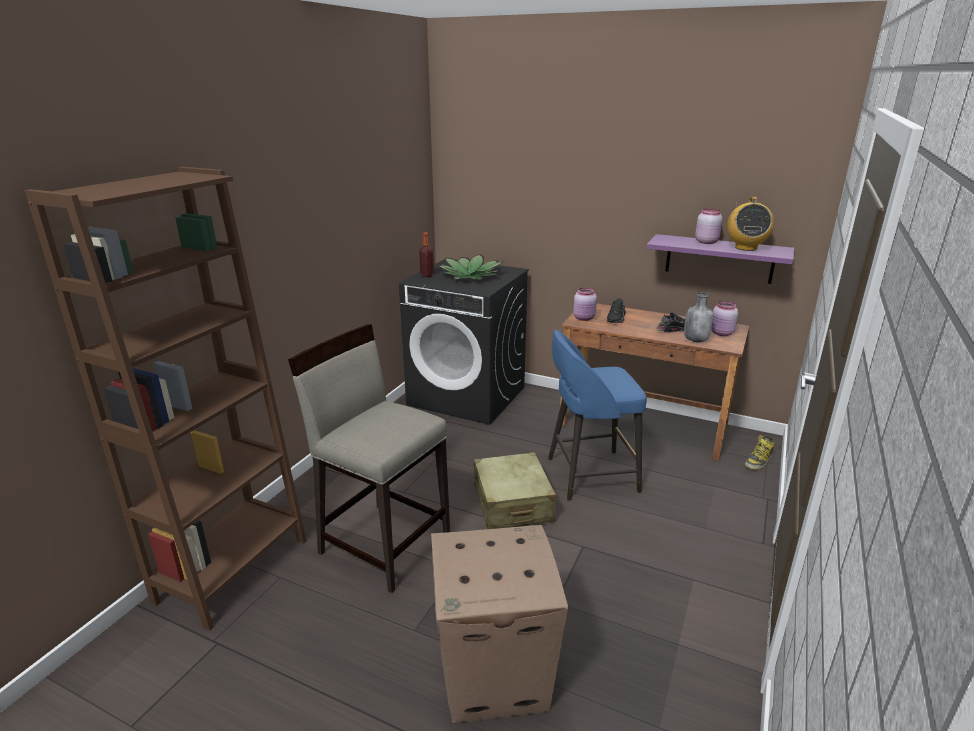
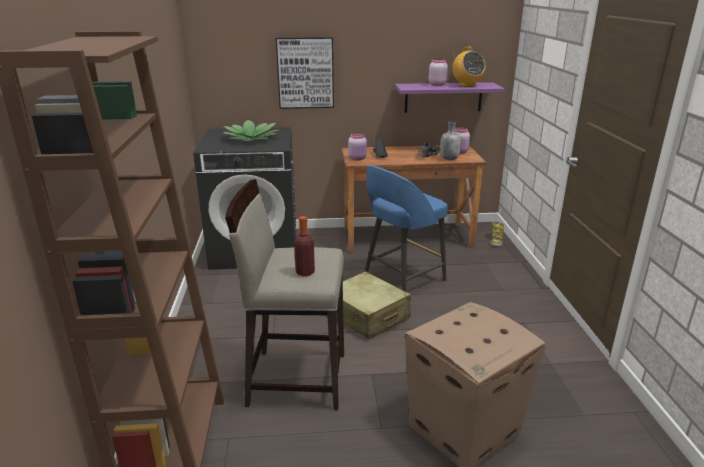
camera: 30 degrees left, 0 degrees up
bottle [419,232,434,277] -> bottle moved to [294,216,315,276]
none -> picture [276,37,334,109]

